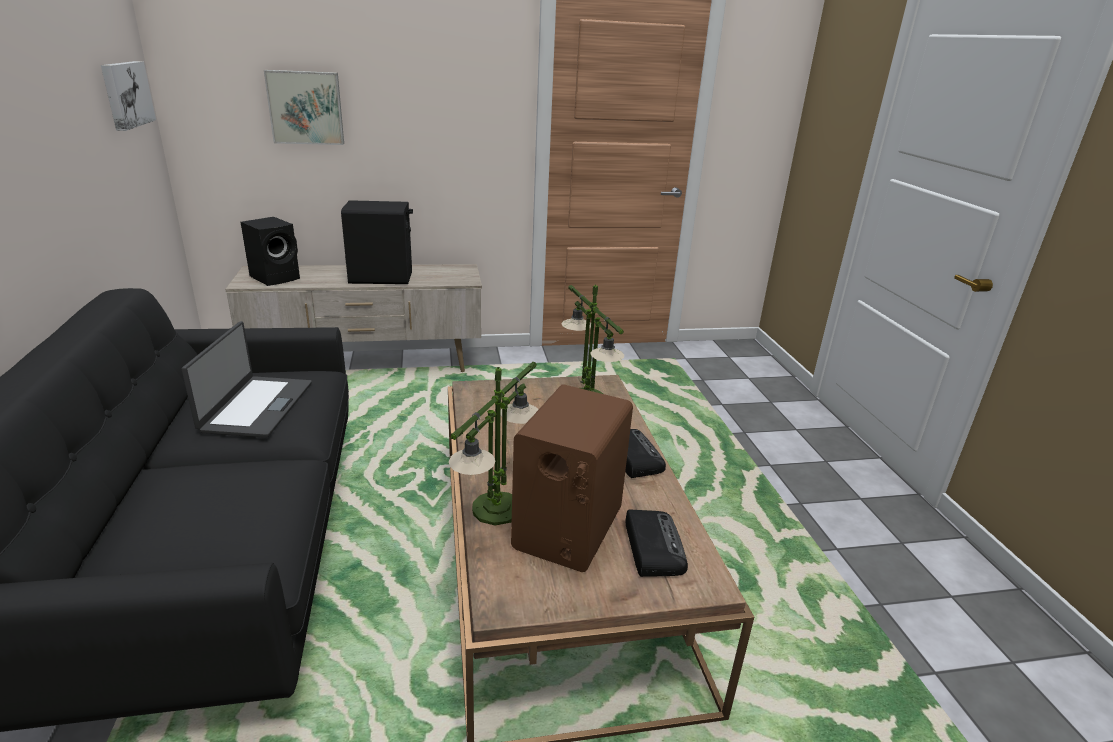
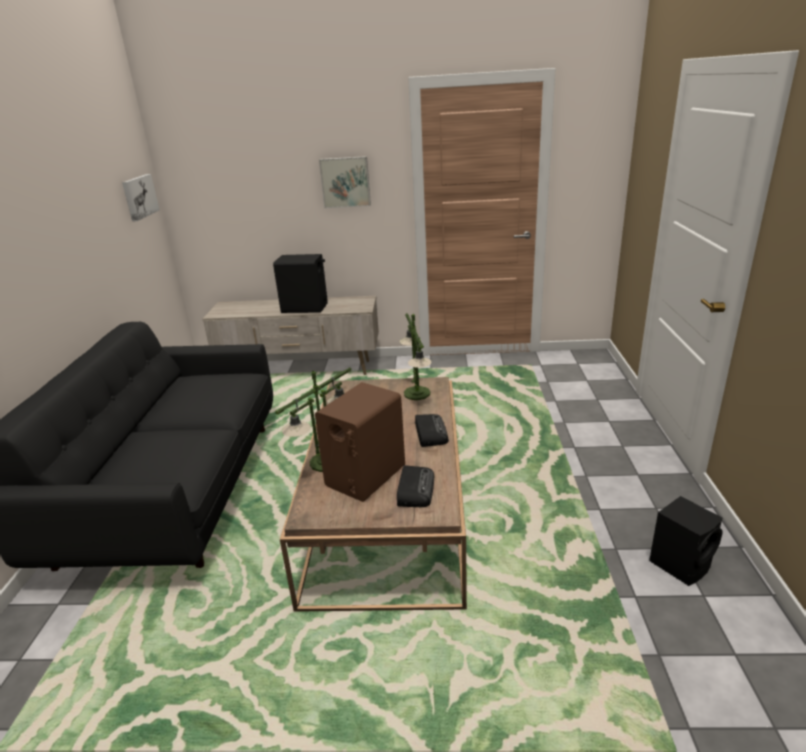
camera: 15 degrees right, 0 degrees up
laptop [182,321,312,438] -> none
black speaker [241,217,300,286] -> black speaker moved to [649,496,723,586]
picture [264,70,344,145] -> picture moved to [319,156,371,208]

